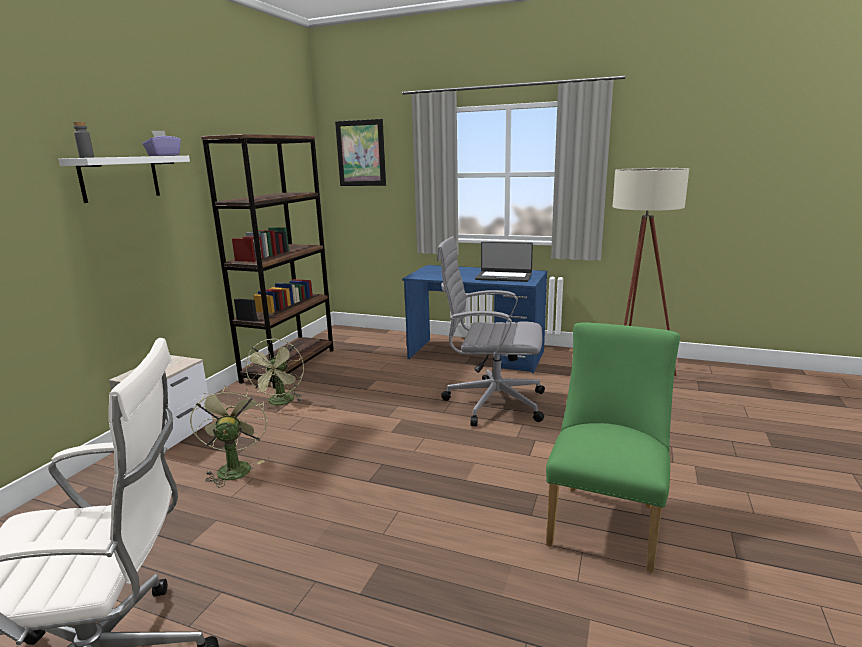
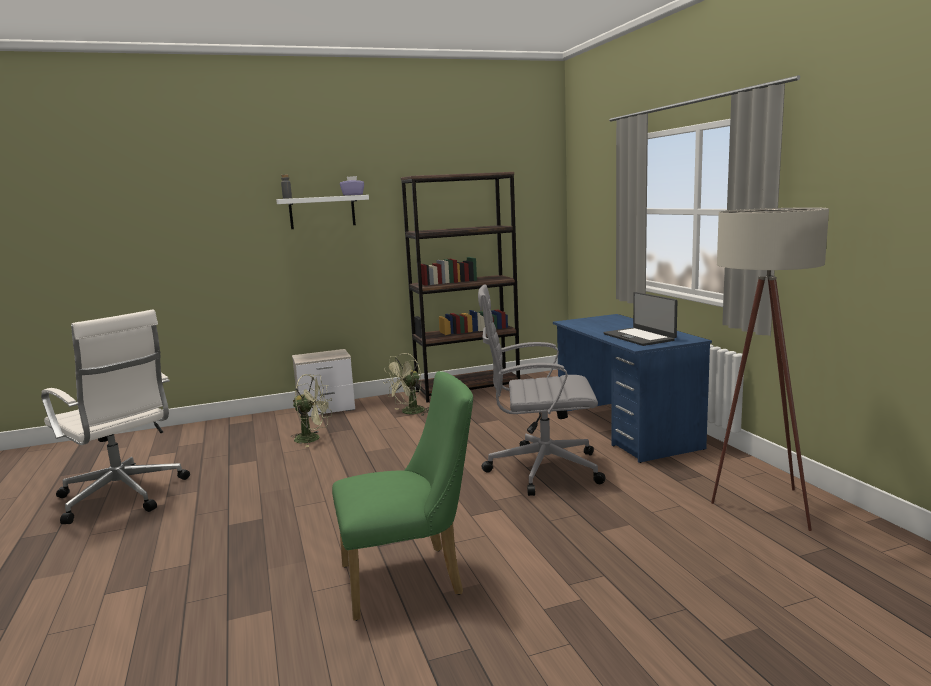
camera: 50 degrees right, 5 degrees down
green fan [190,386,267,487] -> green fan turned 60 degrees clockwise [292,374,332,447]
picture [335,119,386,186] -> none
grey office chair [437,236,545,426] -> grey office chair turned 60 degrees counterclockwise [478,284,606,496]

